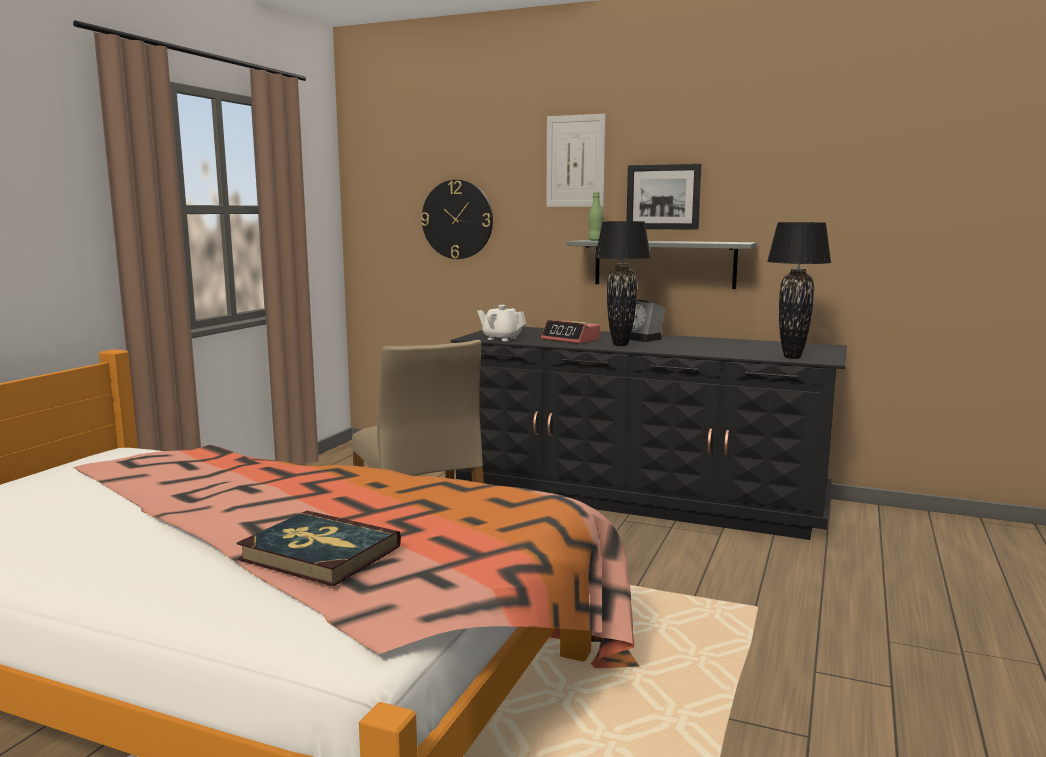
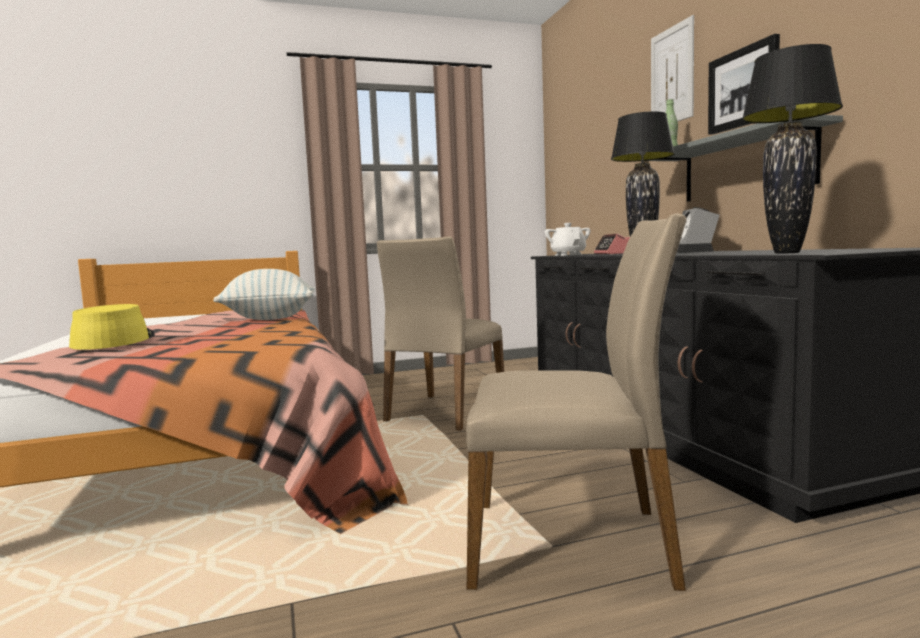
camera: 50 degrees right, 5 degrees down
book [237,511,401,587] -> yellow hat [69,304,155,350]
wall clock [421,180,493,259] -> none
none -> pillow [213,269,315,320]
none -> beige chair [466,213,687,591]

